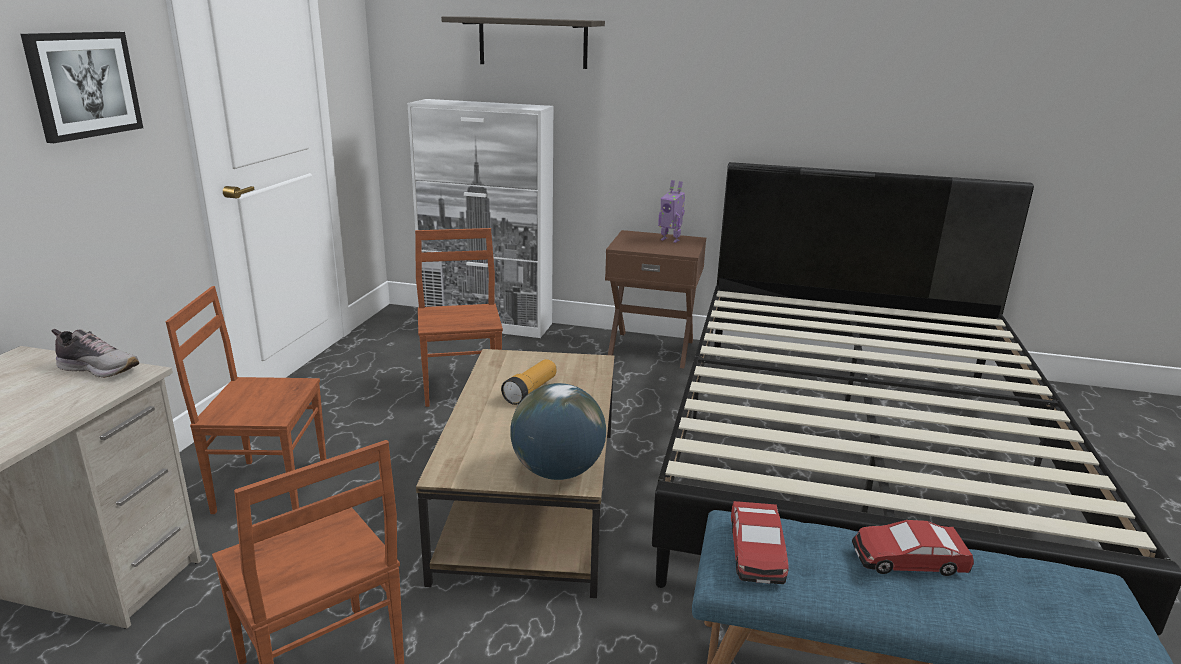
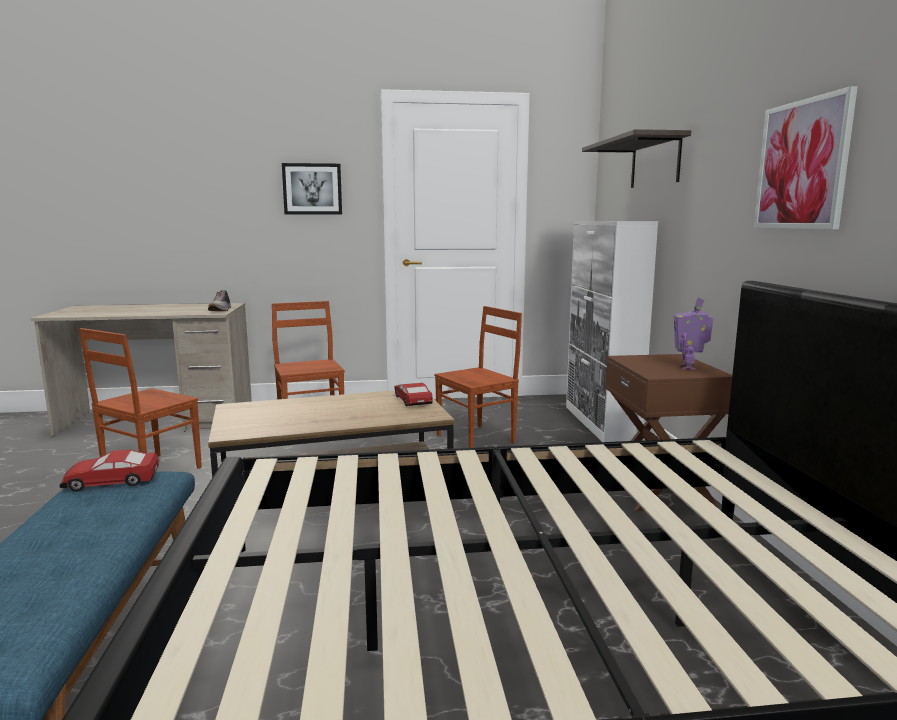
camera: 70 degrees right, 10 degrees down
flashlight [501,359,556,405] -> none
globe [510,383,606,480] -> none
toy car [852,520,974,576] -> toy car moved to [395,383,433,406]
none -> picture [754,86,858,229]

